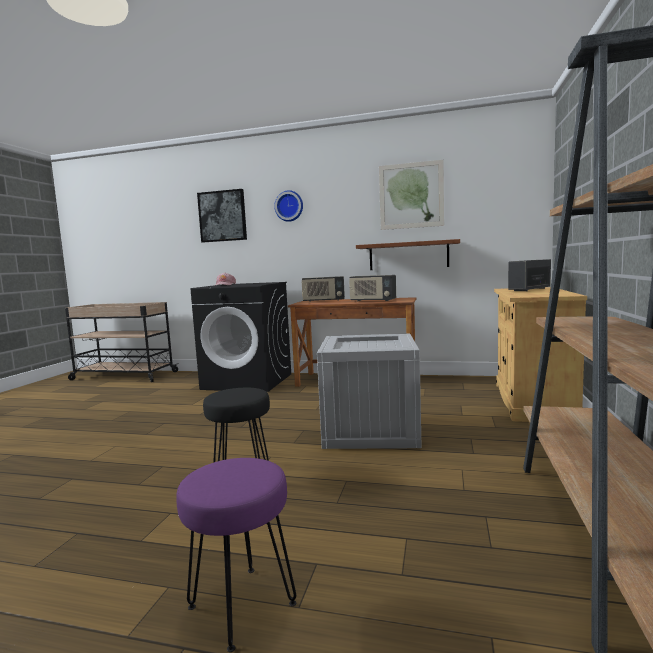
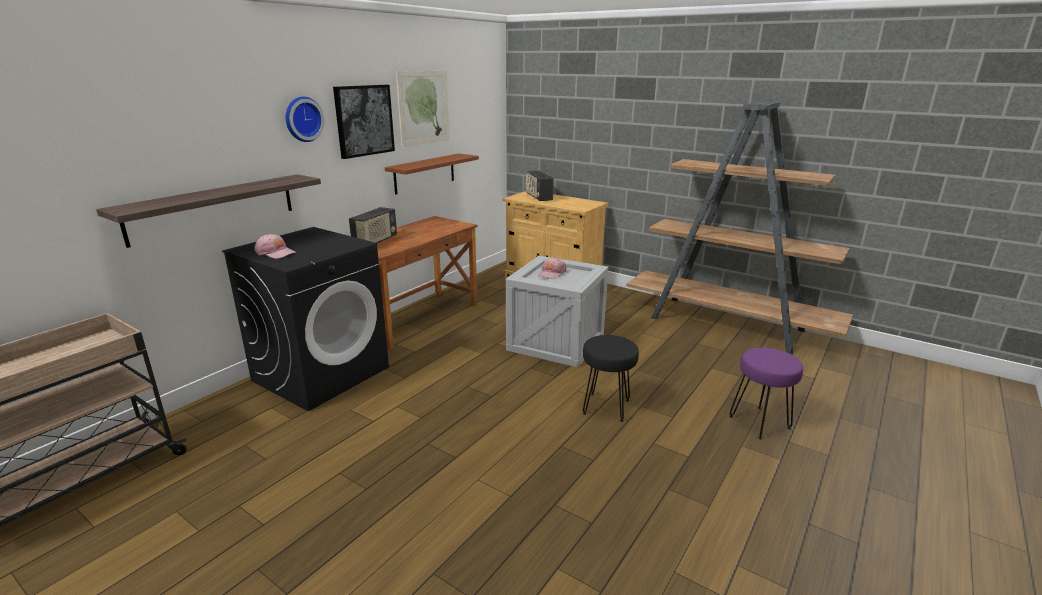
camera: 70 degrees left, 15 degrees up
picture [197,189,247,242] -> picture moved to [333,85,395,159]
radio [349,275,396,302] -> none
none -> shelf [96,174,321,248]
none -> pink cap [538,257,567,279]

